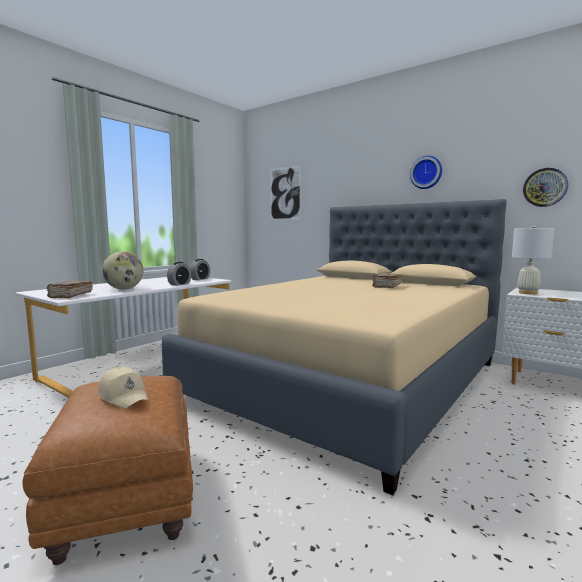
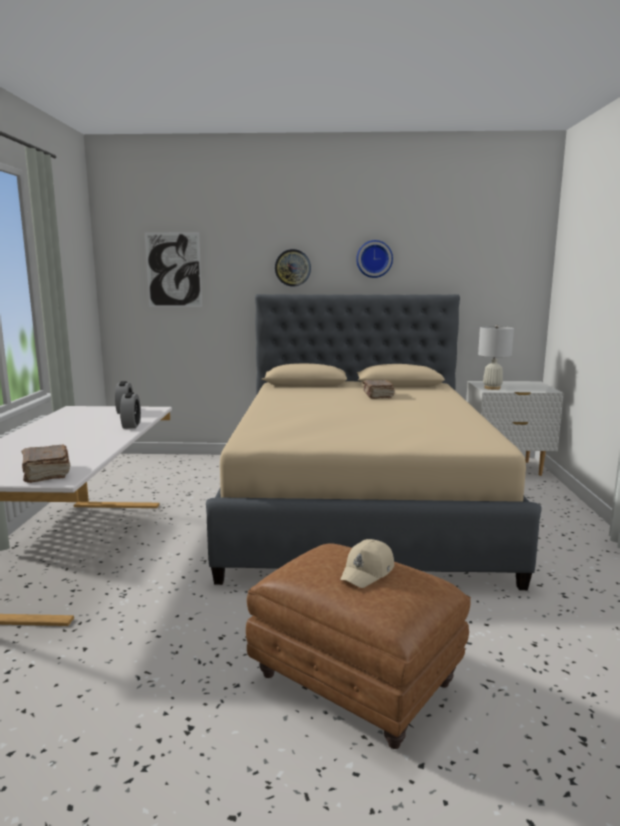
camera: 35 degrees left, 5 degrees up
beige cap [98,367,148,408] -> beige cap turned 120 degrees clockwise [340,539,394,588]
globe [102,251,143,289] -> none
wall clock [523,168,568,207] -> wall clock moved to [275,249,311,286]

